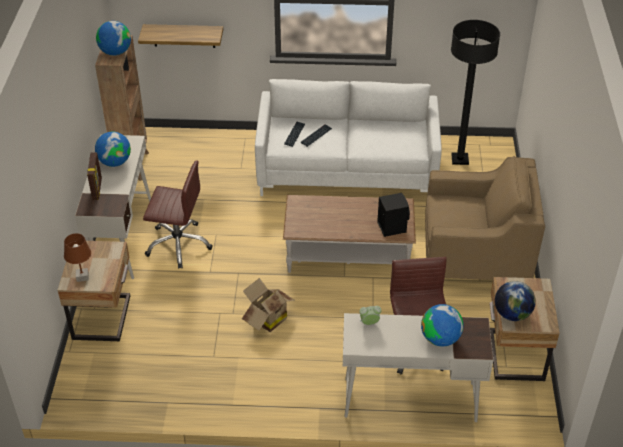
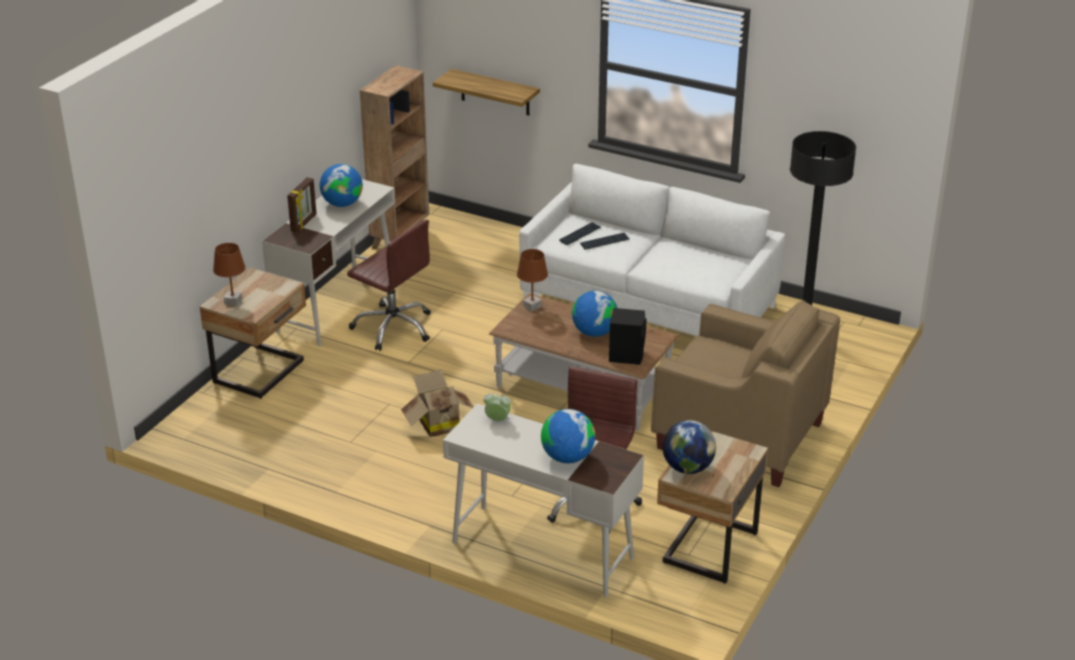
camera: 25 degrees right, 10 degrees down
globe [96,21,131,56] -> globe moved to [572,291,617,337]
none -> brown table lamp [517,249,548,311]

